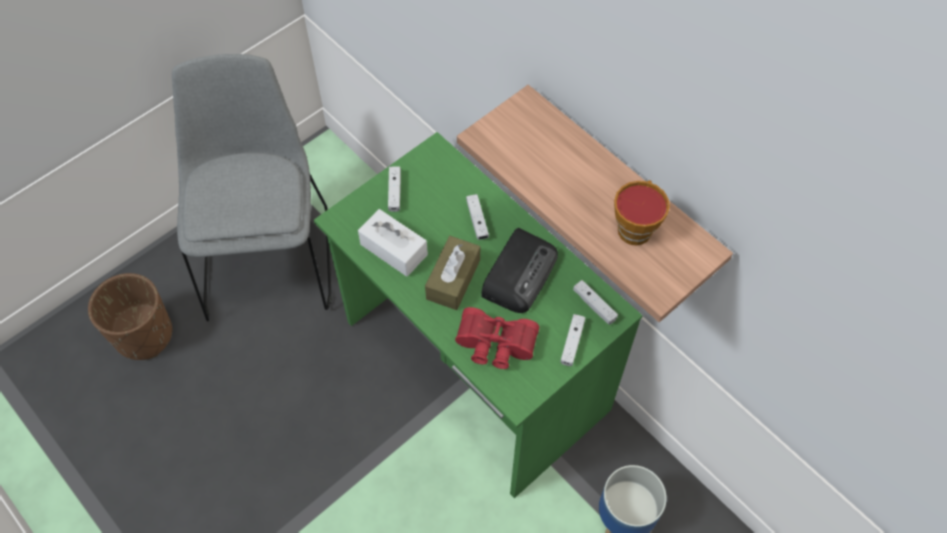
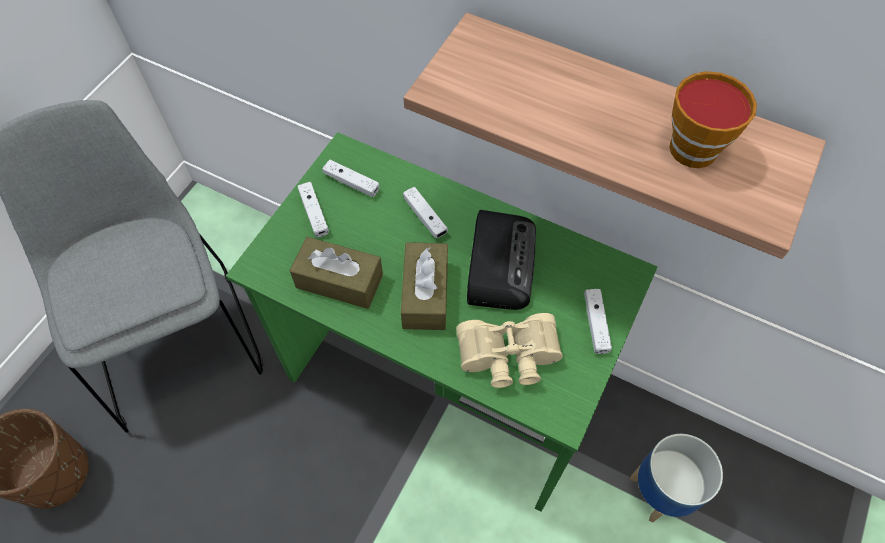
camera: 20 degrees left, 0 degrees up
white tissue box [358,209,428,277] -> brown tissue box [290,237,383,309]
red binoculars [455,307,539,369] -> beige binoculars [456,313,563,388]
white game controller [573,280,618,325] -> white game controller moved to [322,160,380,197]

